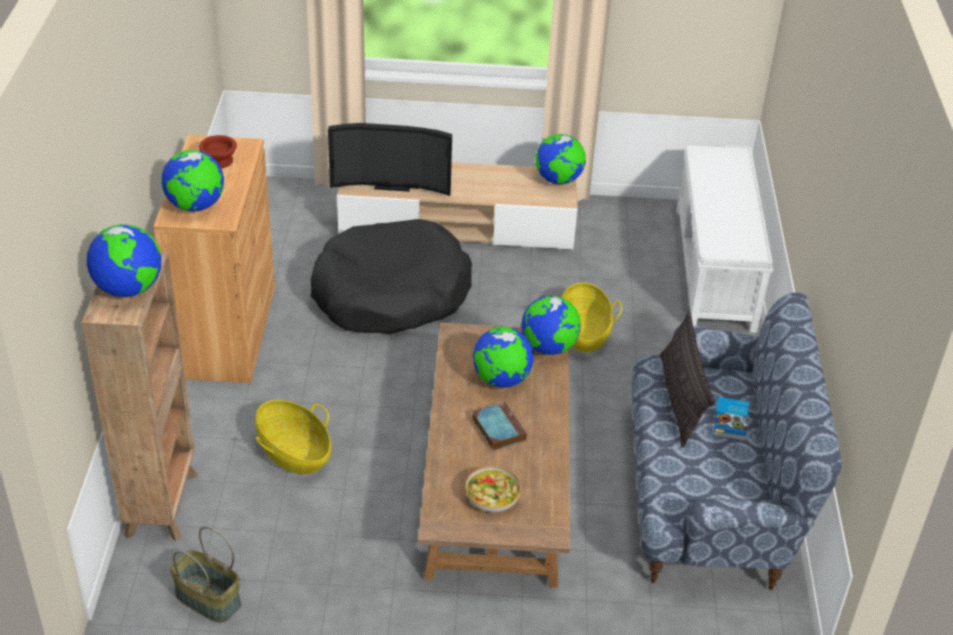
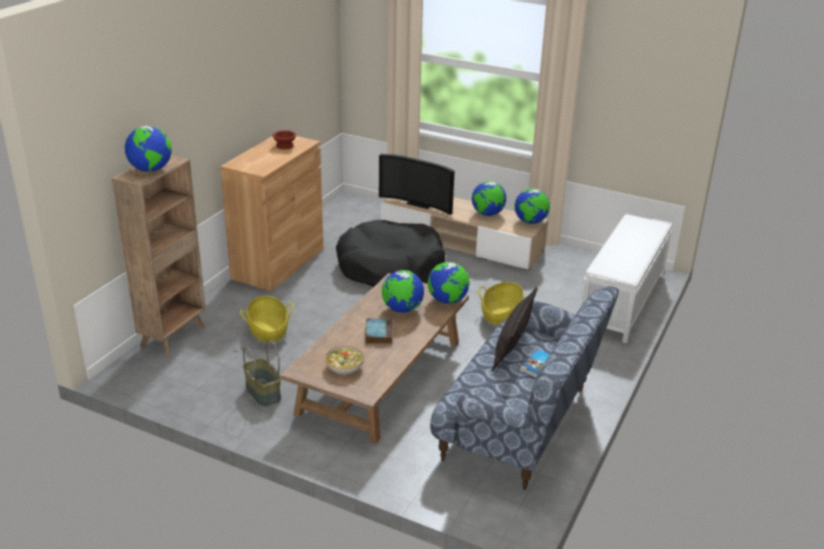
camera: 25 degrees right, 10 degrees down
globe [161,150,224,212] -> globe moved to [472,181,506,216]
basket [170,526,241,623] -> basket moved to [243,339,281,407]

